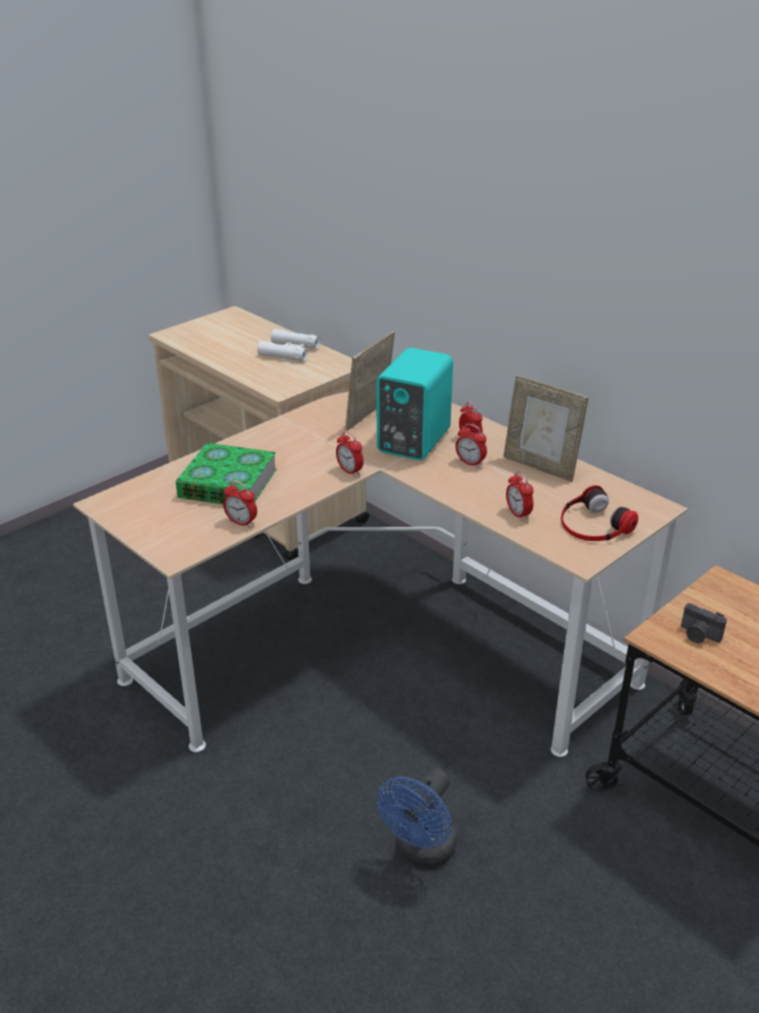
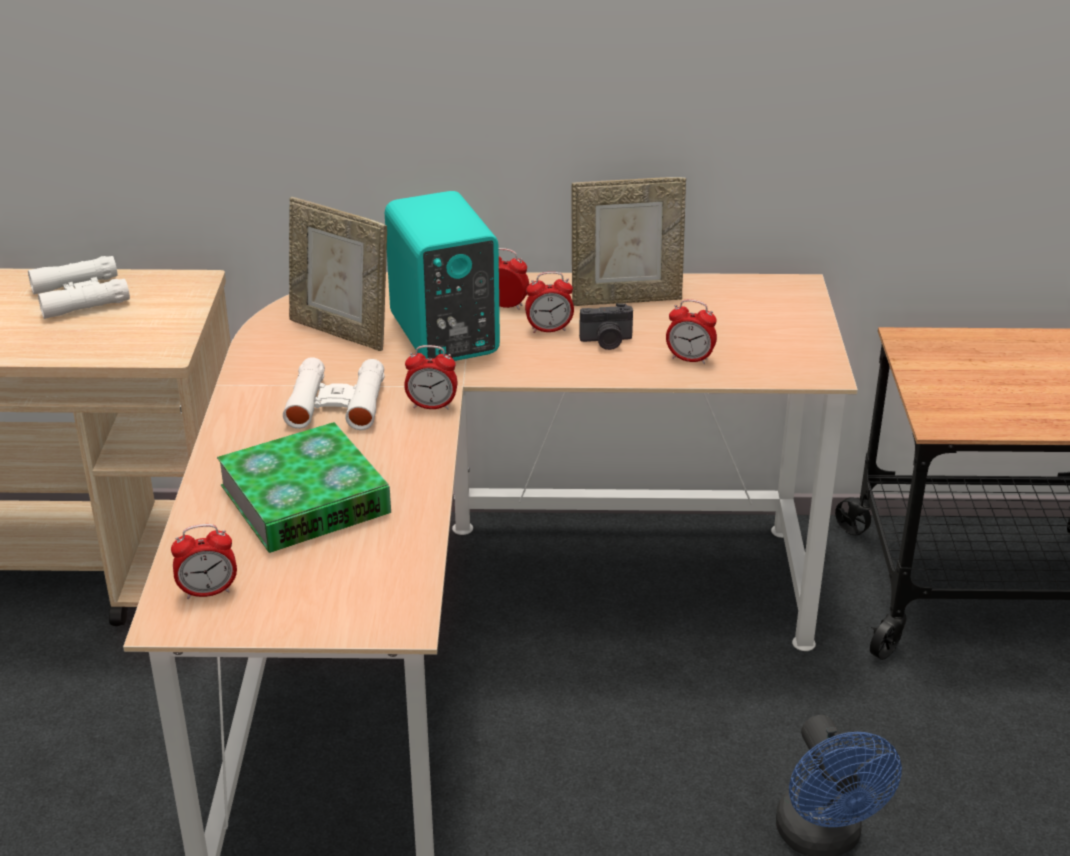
camera: 45 degrees left, 0 degrees up
alarm clock [223,481,257,528] -> alarm clock moved to [171,524,237,599]
picture frame [345,331,395,431] -> picture frame turned 45 degrees counterclockwise [289,197,387,351]
headphones [561,485,638,541] -> none
camera [681,603,727,643] -> camera moved to [579,303,633,350]
none -> white binoculars [283,357,384,430]

